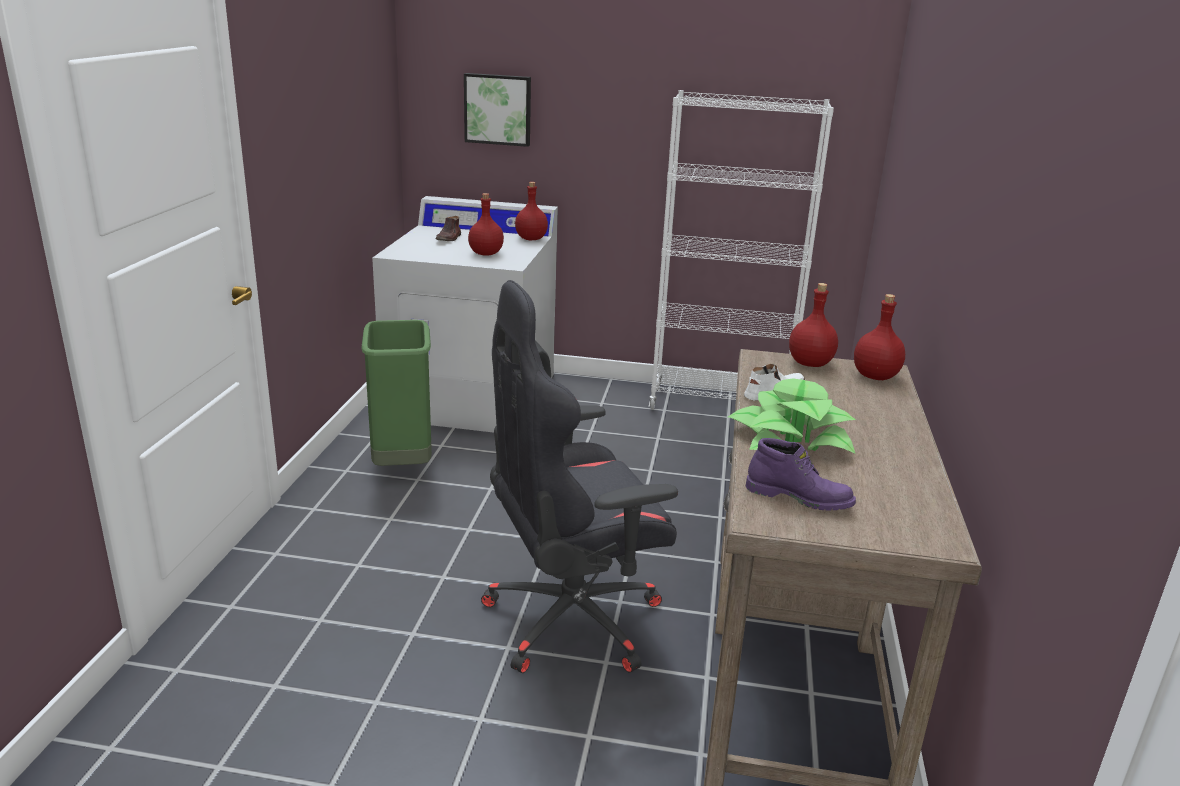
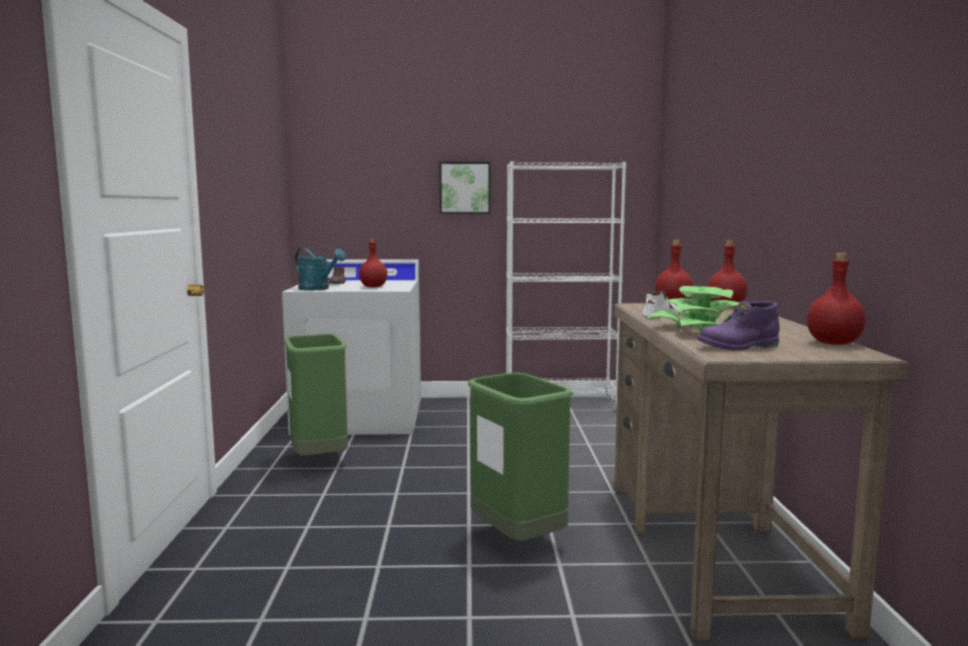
camera: 10 degrees left, 15 degrees down
picture [464,73,531,147] -> picture moved to [439,162,491,214]
black office chair [481,280,678,673] -> green trash can [468,372,573,541]
red bottle [515,182,548,240] -> red bottle moved to [807,253,866,345]
purple boot [746,438,856,511] -> purple boot turned 150 degrees clockwise [697,301,780,351]
none -> turquoise watering can [295,248,346,290]

